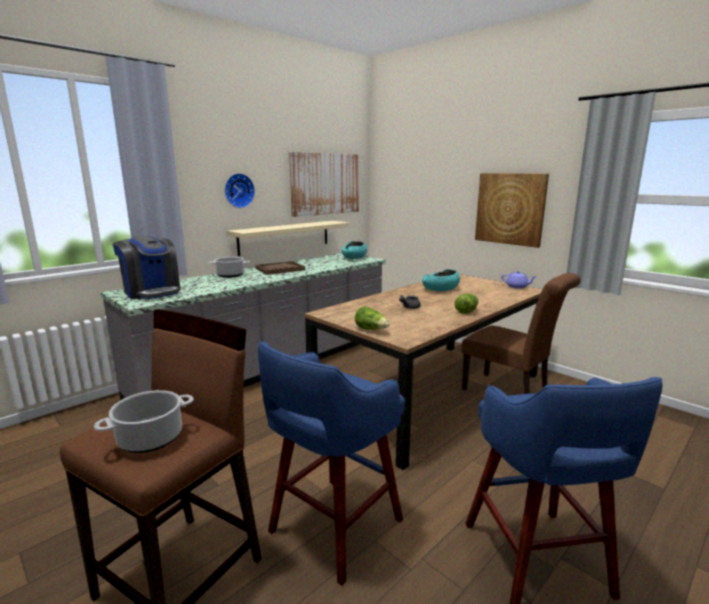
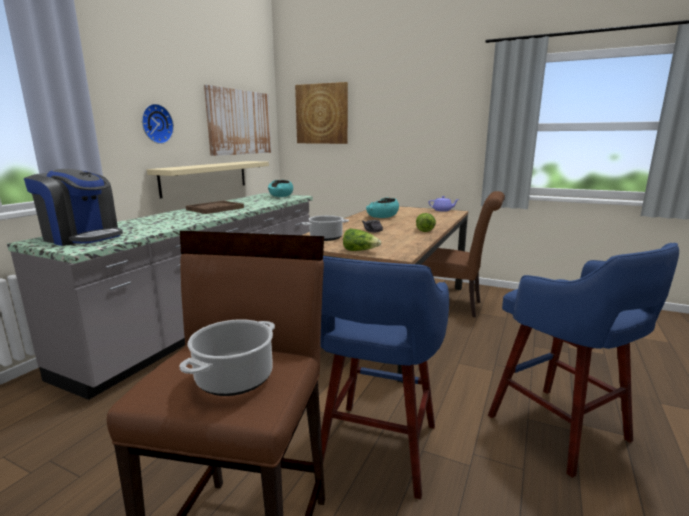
camera: 20 degrees left, 0 degrees up
cooking pot [209,257,250,278] -> cooking pot moved to [302,215,349,241]
picture [475,173,549,248] -> picture moved to [295,82,348,144]

